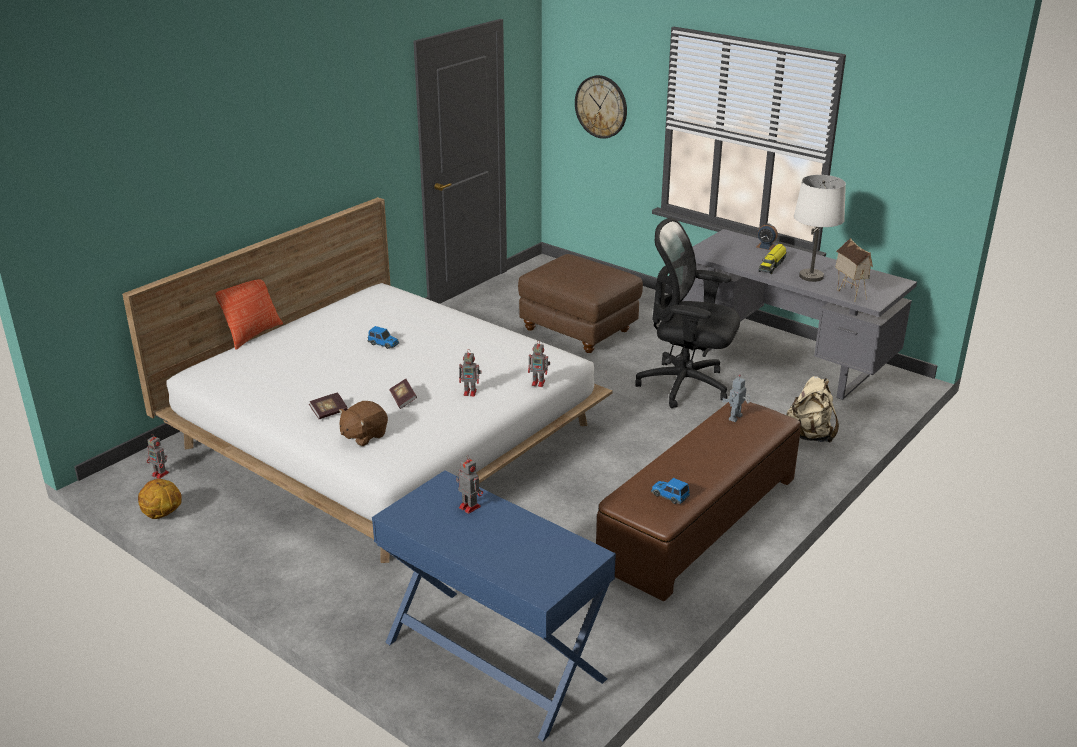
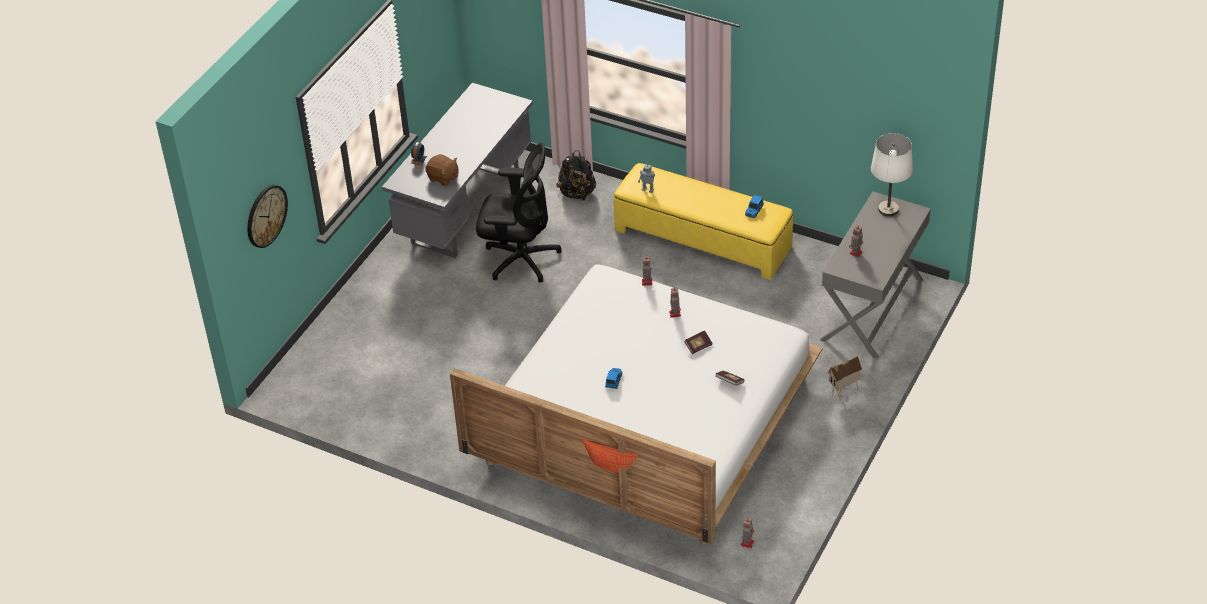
camera: 100 degrees left, 15 degrees up
basketball [138,479,182,519] -> none
brown plush toy [339,401,388,446] -> brown plush toy moved to [426,154,459,186]
blue console table [372,470,616,741] -> grey console table [820,191,931,359]
brown ottoman [518,254,643,353] -> none
brown bench [596,400,801,601] -> yellow bench [614,163,793,280]
black office chair [635,218,740,408] -> black office chair turned 90 degrees counterclockwise [476,143,561,283]
toy truck [759,244,786,274] -> none
beige backpack [786,376,839,443] -> black backpack [556,150,596,201]
white table lamp [794,175,846,282] -> white table lamp moved to [871,133,913,216]
toy house [835,238,873,302] -> toy house moved to [828,356,862,400]

